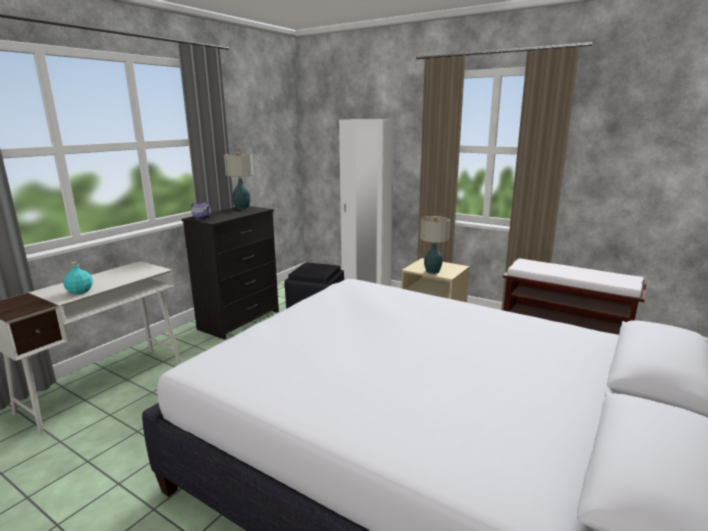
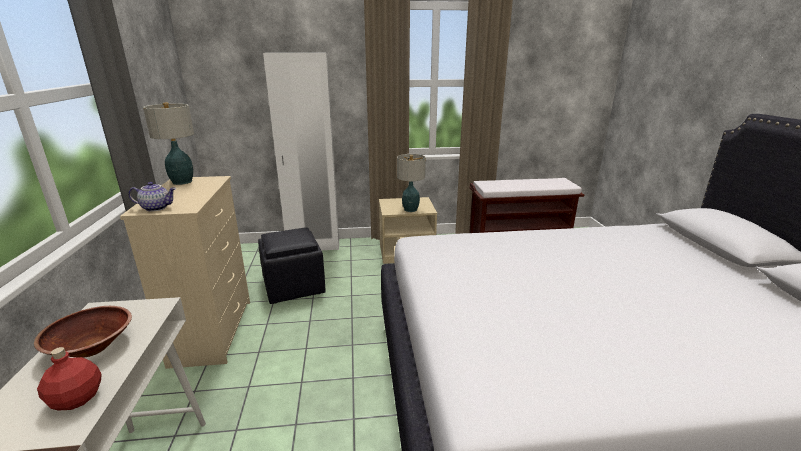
camera: 40 degrees left, 5 degrees up
turquoise bottle [63,262,93,294] -> red bottle [37,347,101,411]
black dresser [181,206,279,340] -> beige dresser [120,176,250,369]
none -> brown bowl [34,306,132,358]

